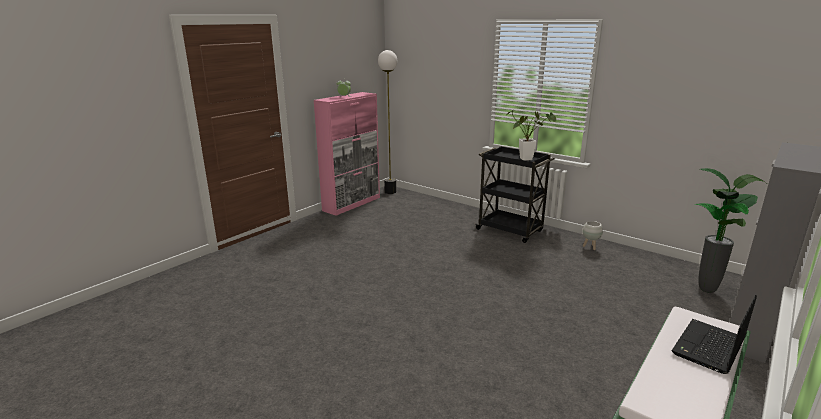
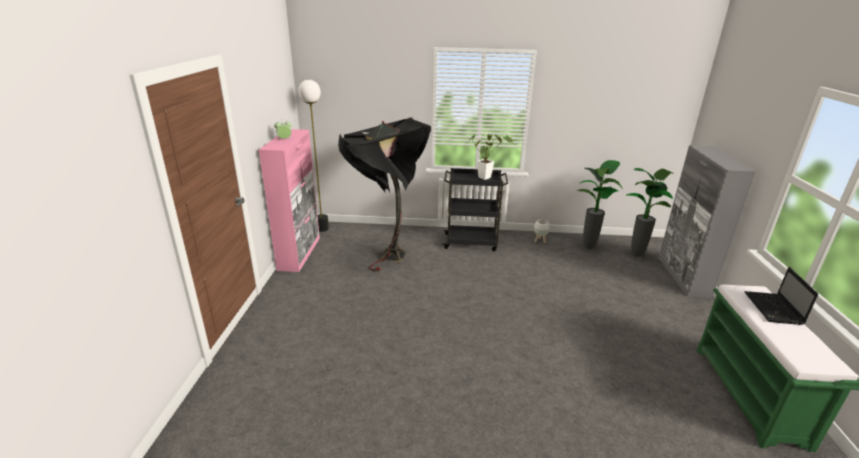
camera: 35 degrees left, 5 degrees up
none -> black floor lamp [338,117,431,271]
none -> potted plant [577,160,623,249]

